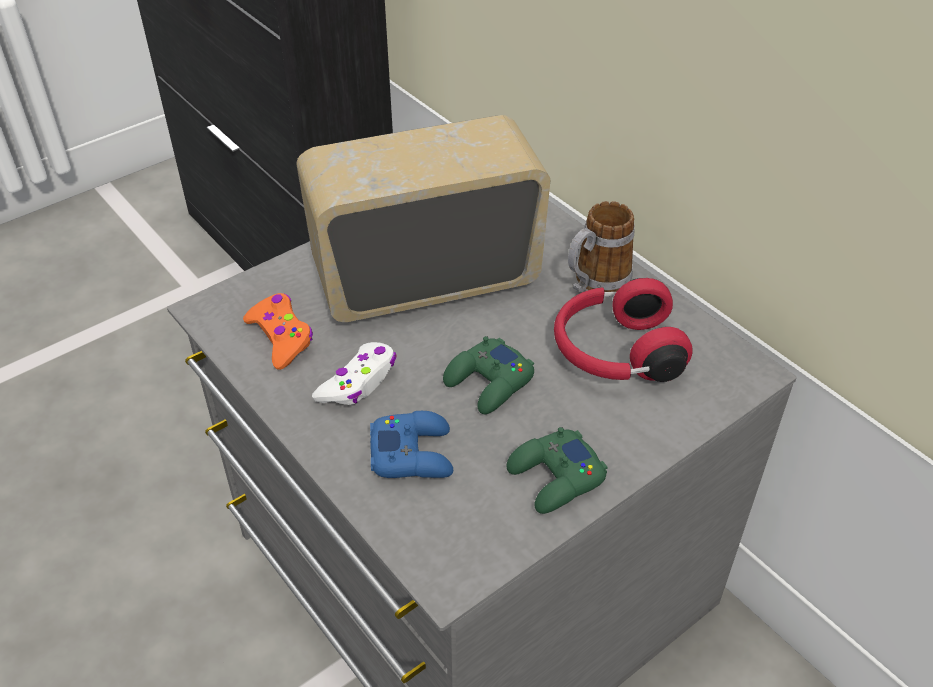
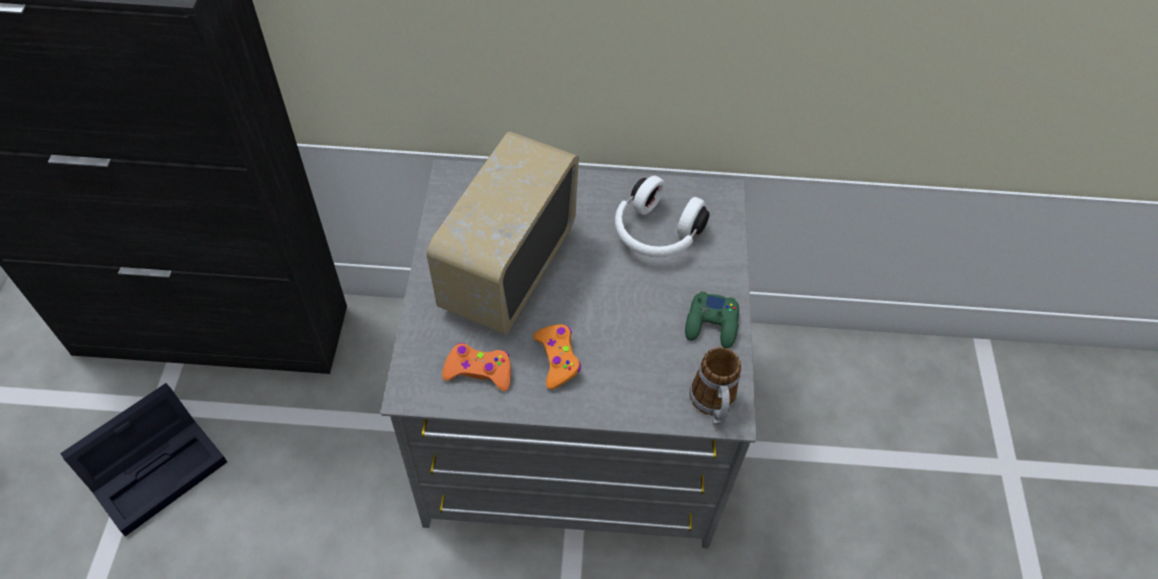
camera: 50 degrees left, 10 degrees up
white game controller [312,342,397,405] -> orange game controller [533,324,581,390]
blue game controller [370,411,453,478] -> none
green game controller [443,336,534,414] -> none
red headphones [554,278,693,382] -> white headphones [615,176,710,257]
mug [568,201,635,293] -> mug moved to [690,347,741,424]
none -> black storage box [60,383,227,536]

